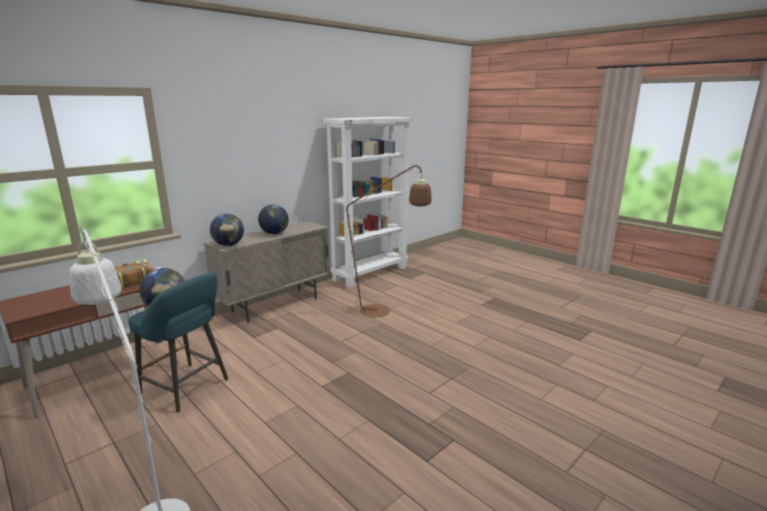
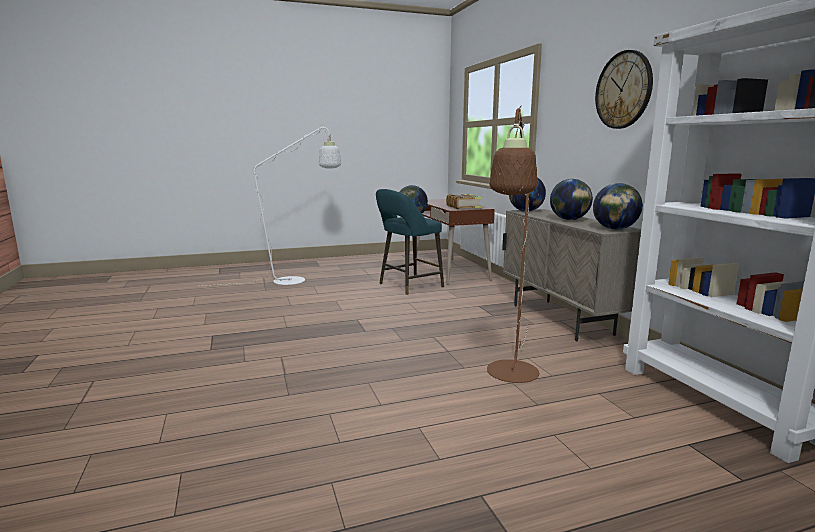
camera: 115 degrees right, 5 degrees down
none -> globe [593,183,643,230]
none -> wall clock [595,50,653,129]

